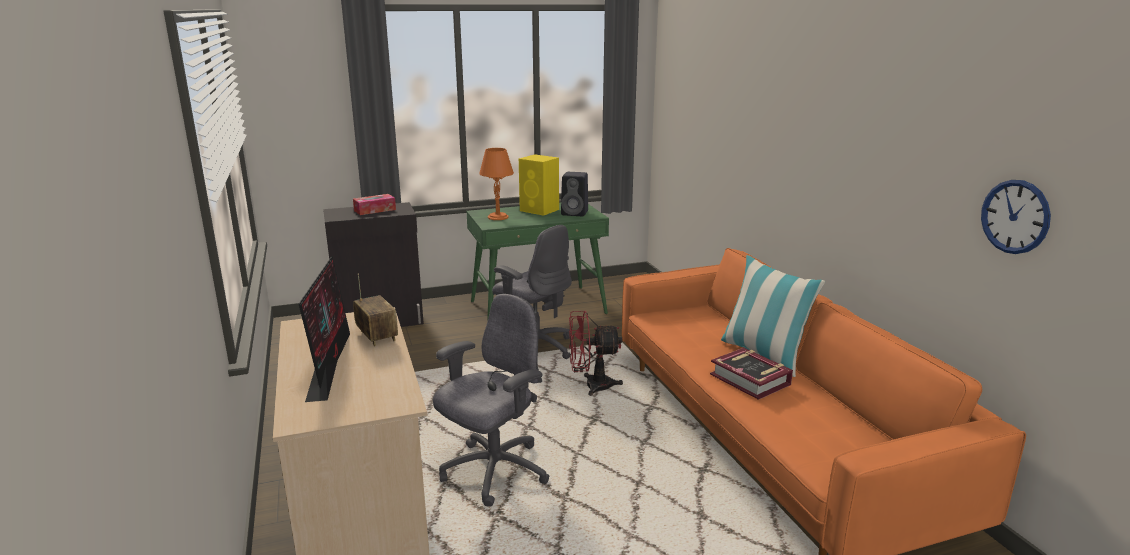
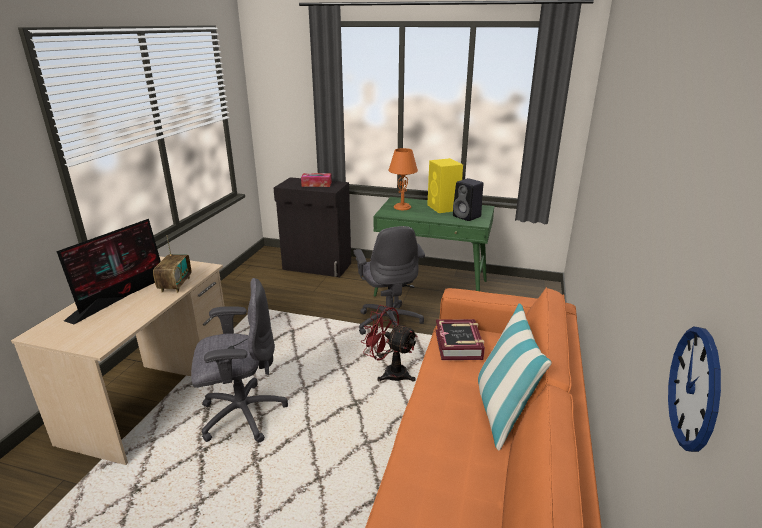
camera: 35 degrees right, 5 degrees up
book [710,347,793,400] -> book moved to [435,319,485,360]

